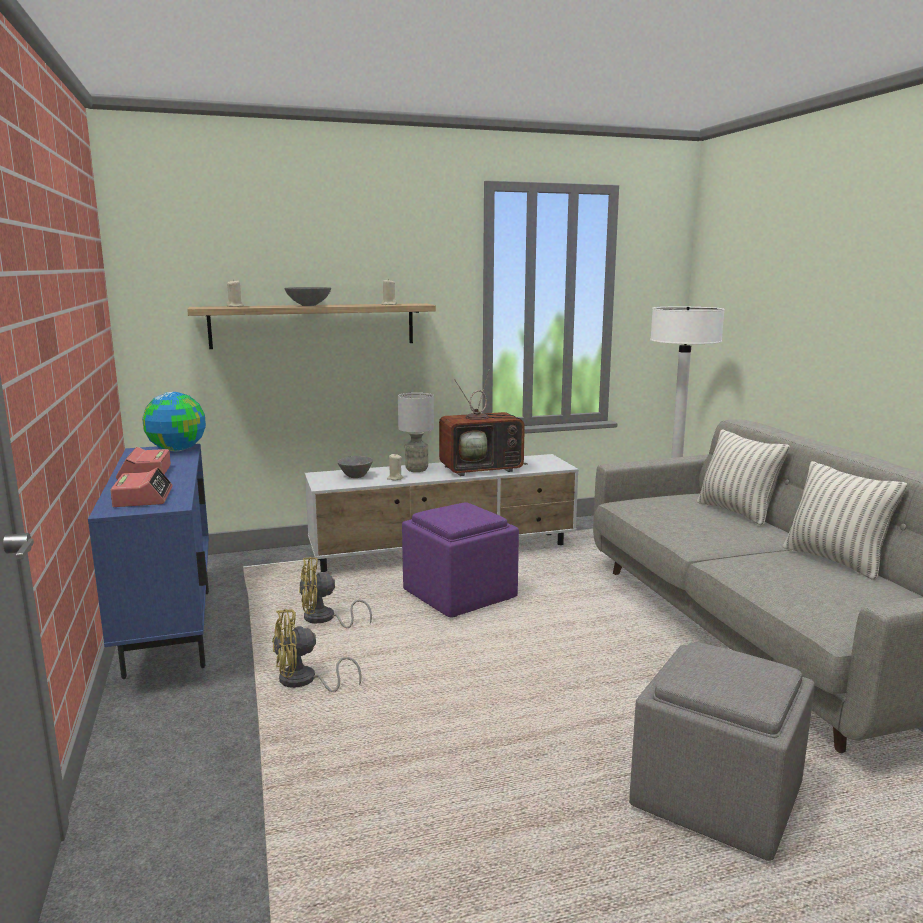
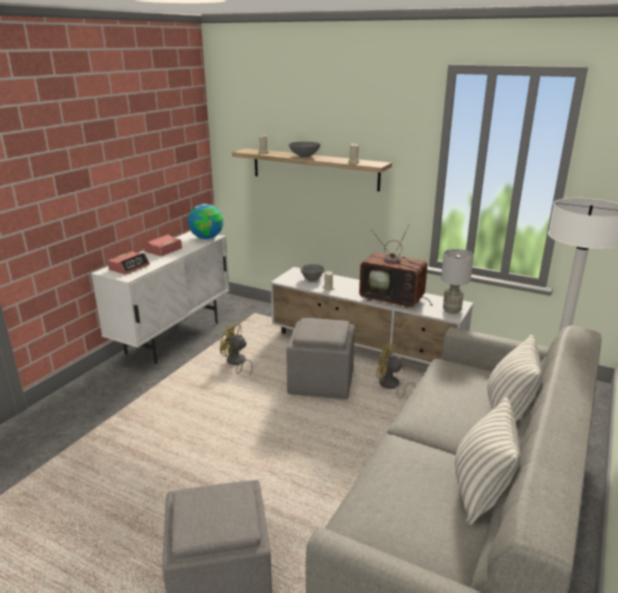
camera: 45 degrees right, 10 degrees up
blue cabinet [88,444,209,679] -> white cabinet [91,231,230,364]
yellow fan [272,609,362,692] -> yellow fan moved to [376,344,416,399]
grey table lamp [398,392,434,472] -> grey table lamp moved to [441,249,474,314]
purple ottoman [402,502,519,617] -> grey ottoman [286,318,355,399]

